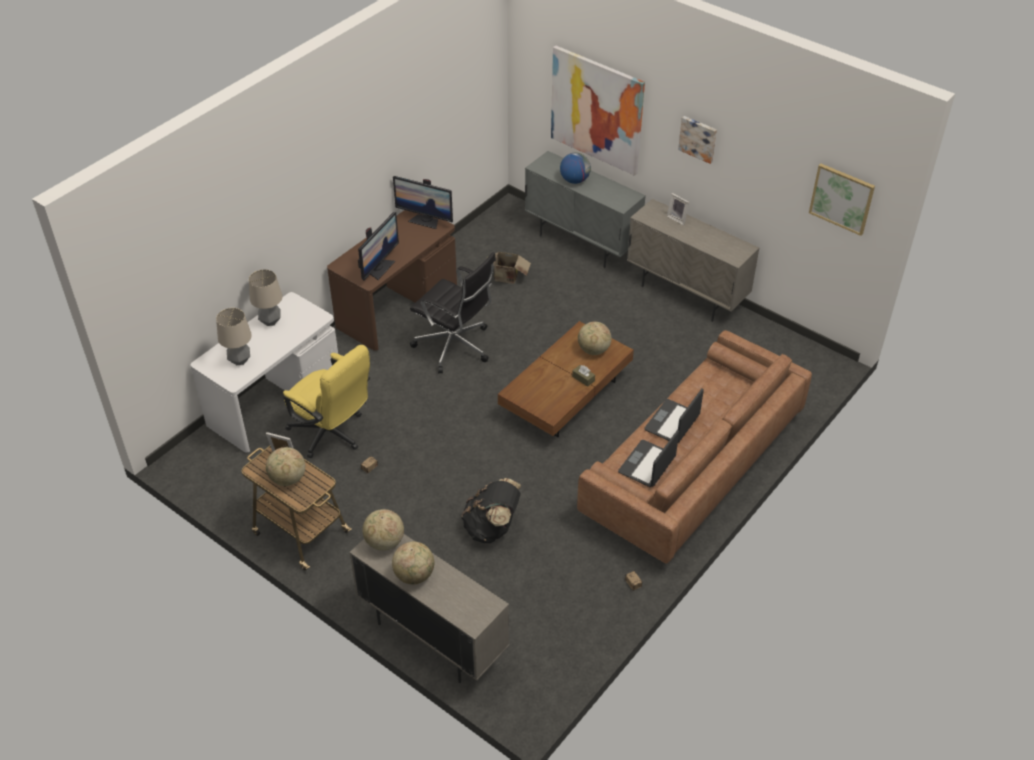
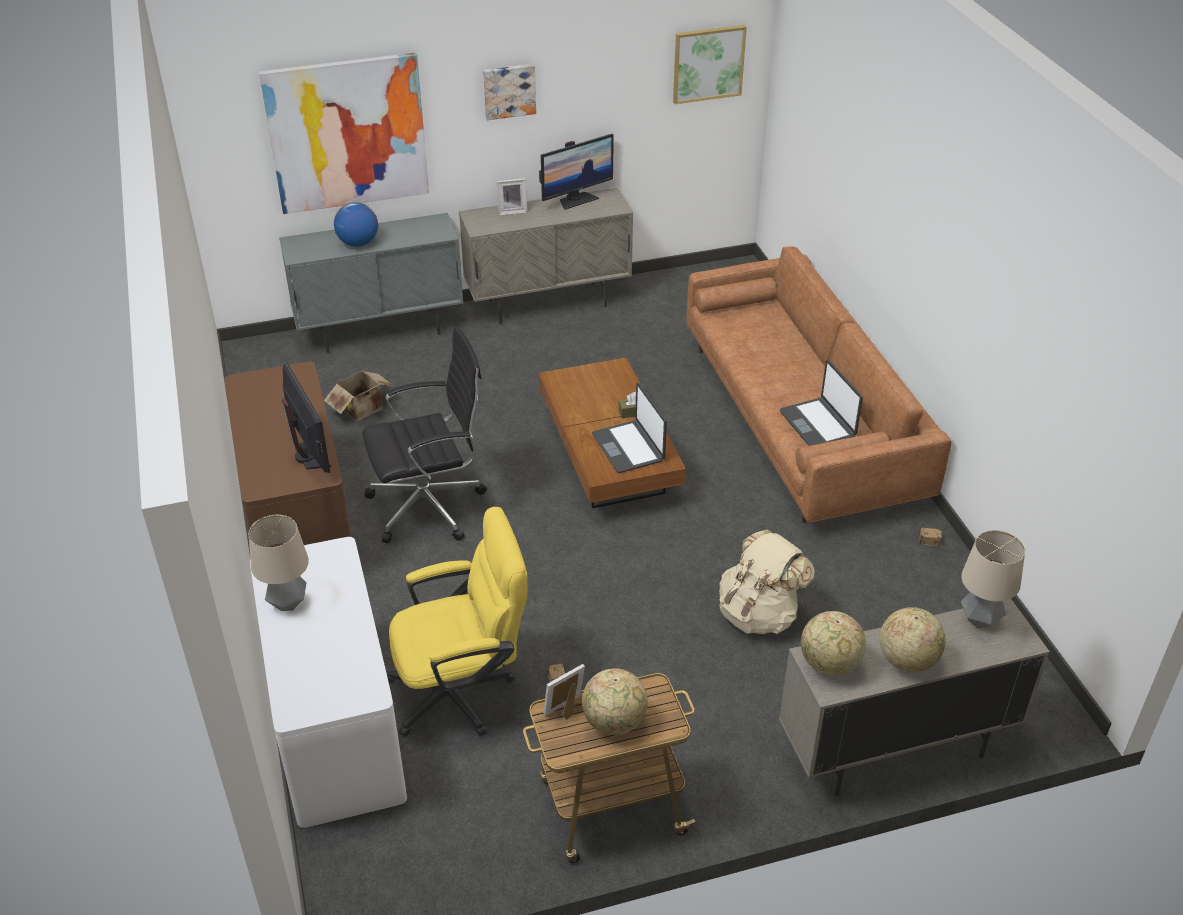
camera: 55 degrees left, 5 degrees down
table lamp [216,308,252,365] -> table lamp moved to [961,530,1025,628]
monitor [393,176,453,229] -> monitor moved to [539,134,614,210]
black backpack [461,478,521,543] -> beige backpack [719,530,815,634]
globe [578,321,611,355] -> none
laptop [644,388,704,443] -> laptop moved to [592,383,667,473]

